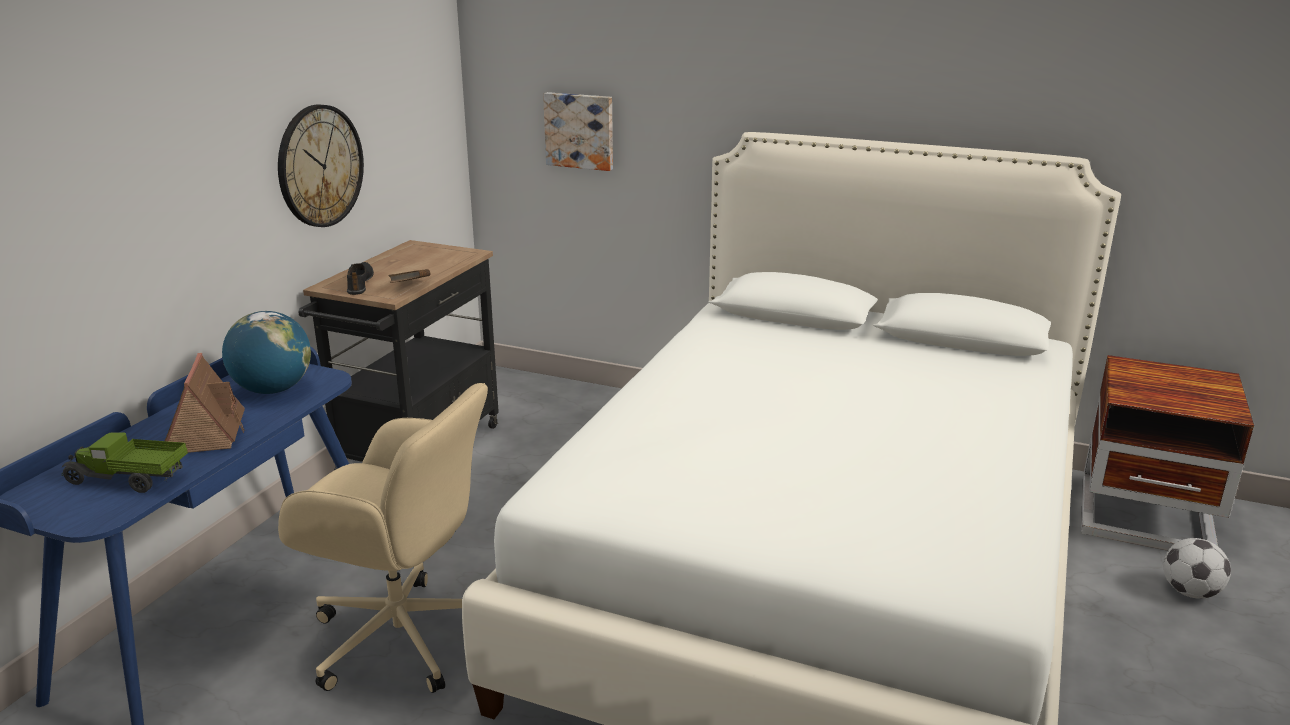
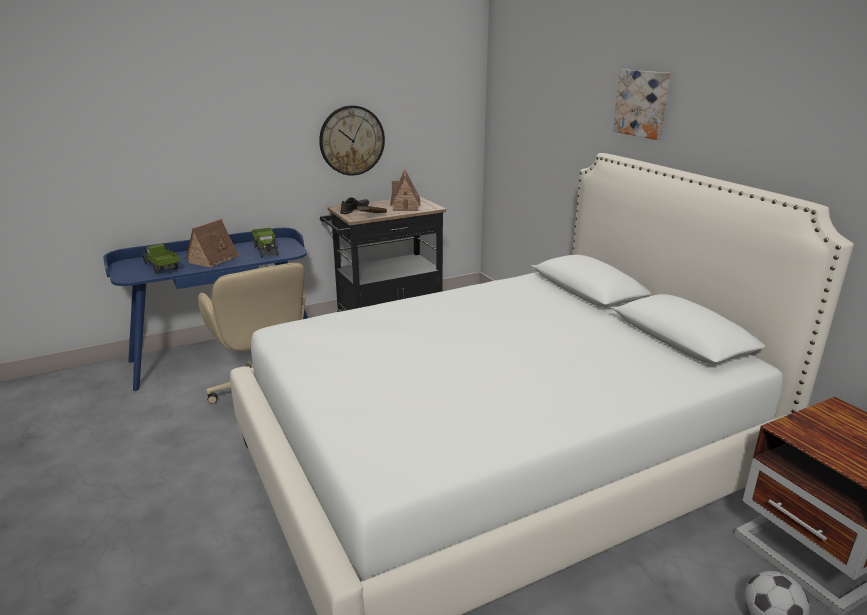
camera: 40 degrees right, 0 degrees up
globe [222,311,311,394] -> toy truck [252,228,278,258]
picture [543,92,613,171] -> picture moved to [613,69,670,140]
none -> toy house [390,169,420,211]

